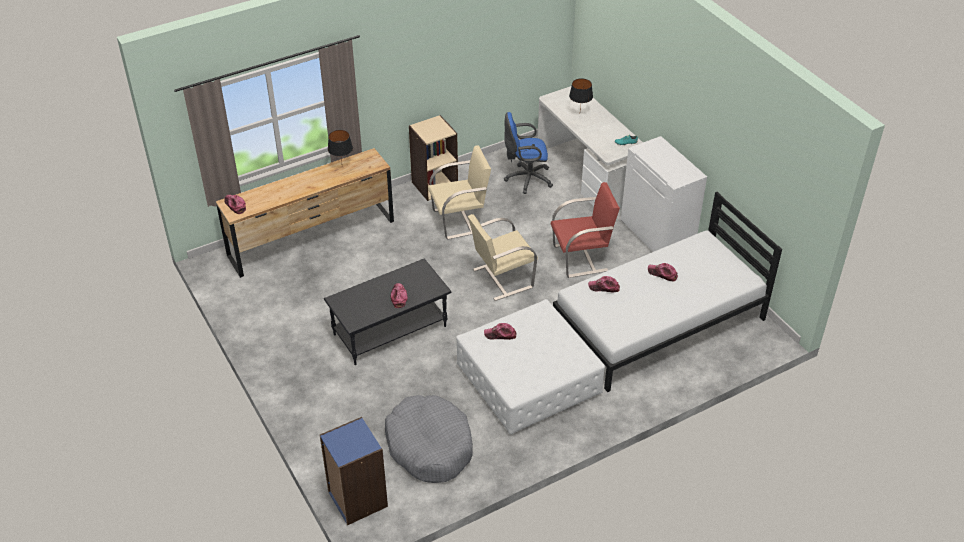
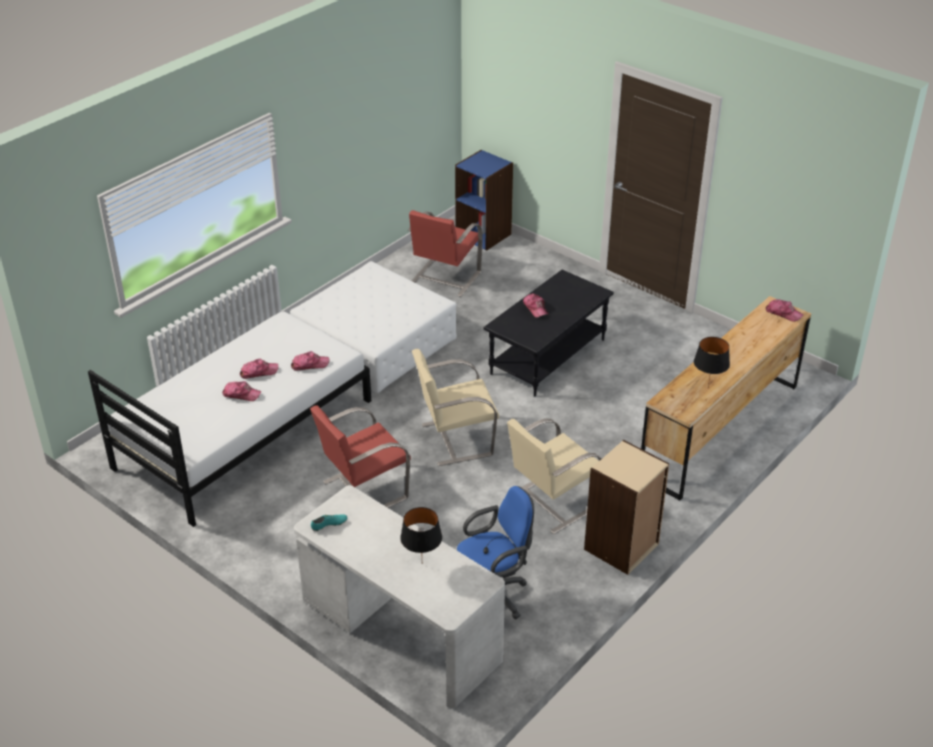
camera: 160 degrees right, 5 degrees down
grey dog bed [385,395,473,483] -> red chair [408,210,483,297]
beige chair [468,214,538,301] -> beige chair turned 150 degrees counterclockwise [412,349,499,466]
cap [484,323,517,340] -> cap moved to [240,358,279,379]
white cabinet [621,136,707,252] -> none

